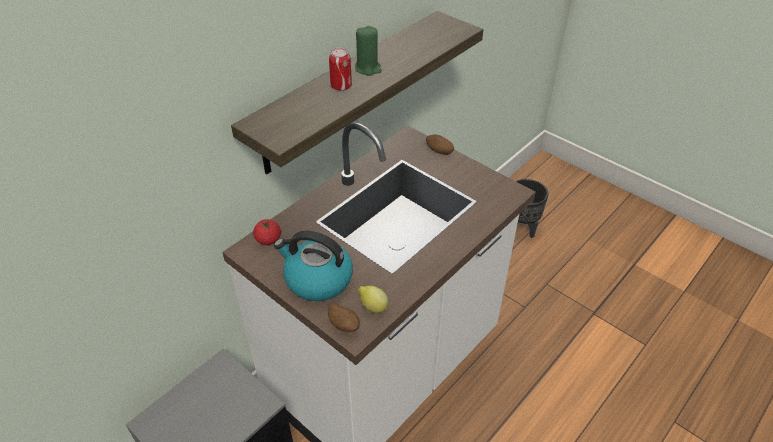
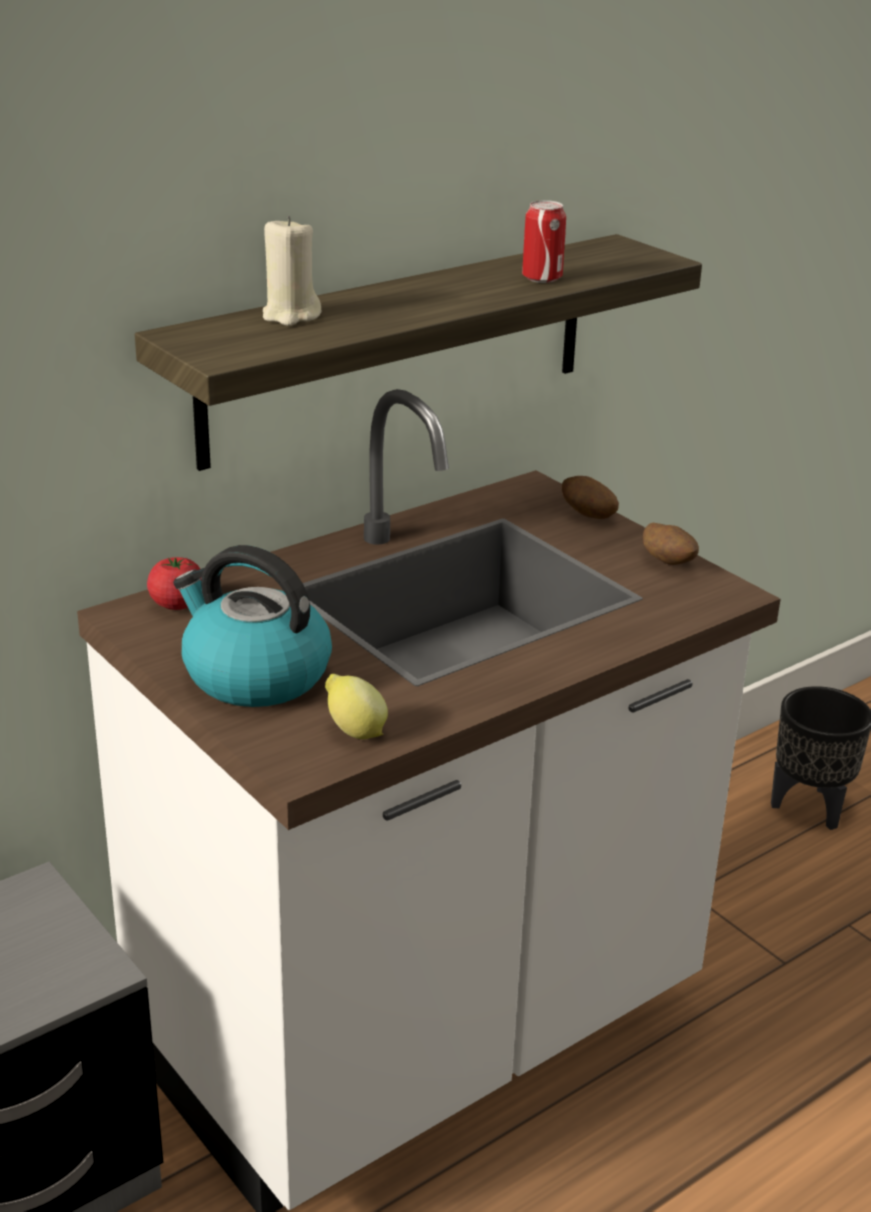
camera: 10 degrees right, 15 degrees down
potato [328,304,360,332] -> potato moved to [643,523,699,565]
can [329,48,352,91] -> can moved to [522,200,566,283]
green candle [355,26,382,76] -> none
none -> beige candle [263,216,321,326]

